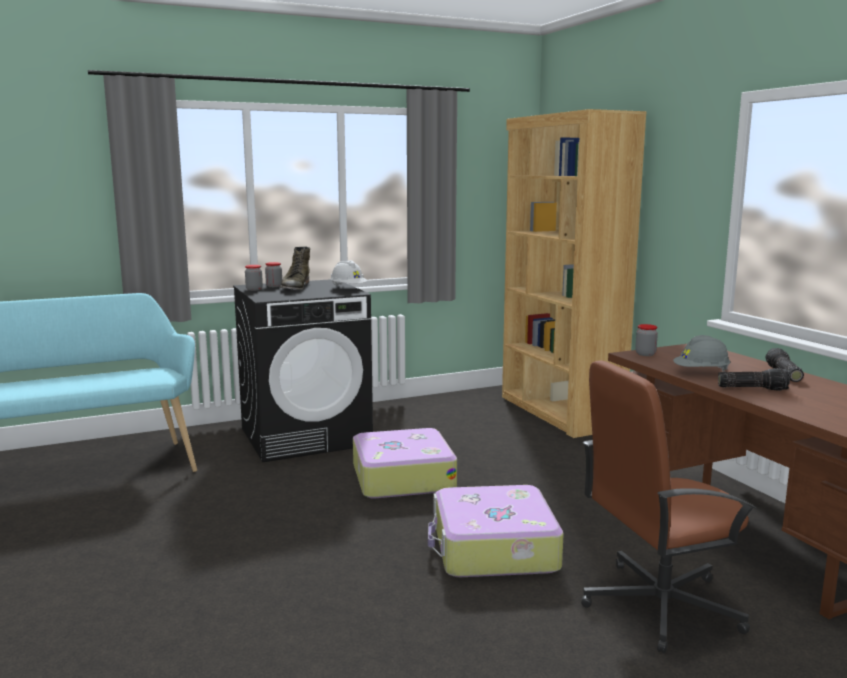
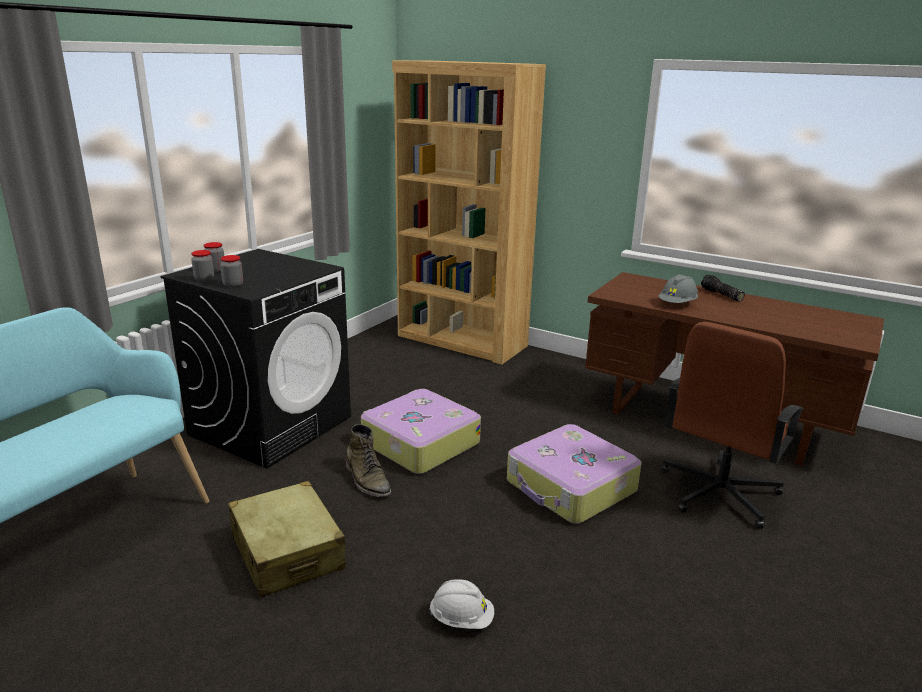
camera: 35 degrees left, 10 degrees up
green boot [280,246,311,291] -> green boot moved to [346,424,391,497]
white hard hat [330,260,367,286] -> white hard hat moved to [429,579,494,629]
jar [635,324,658,356] -> jar moved to [220,255,243,288]
flashlight [718,368,790,391] -> none
none -> beige suitcase [228,481,346,598]

